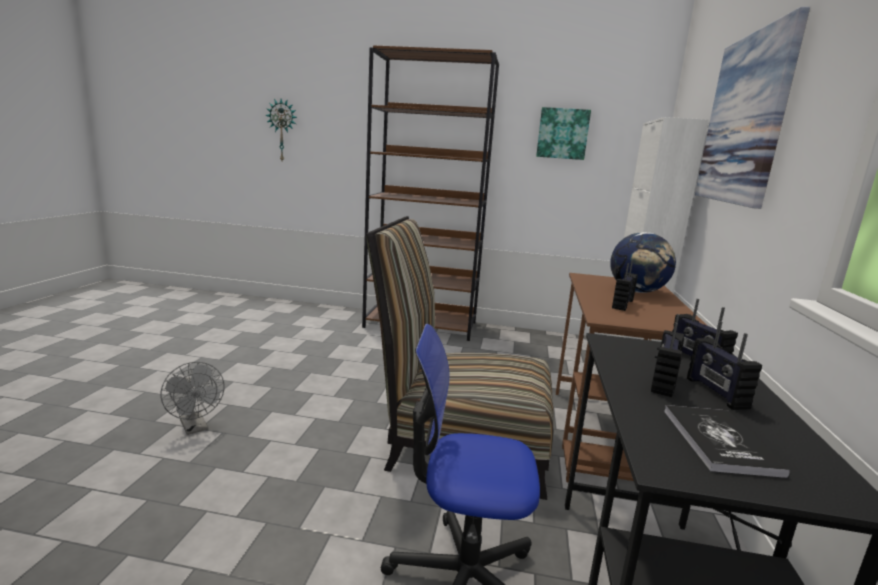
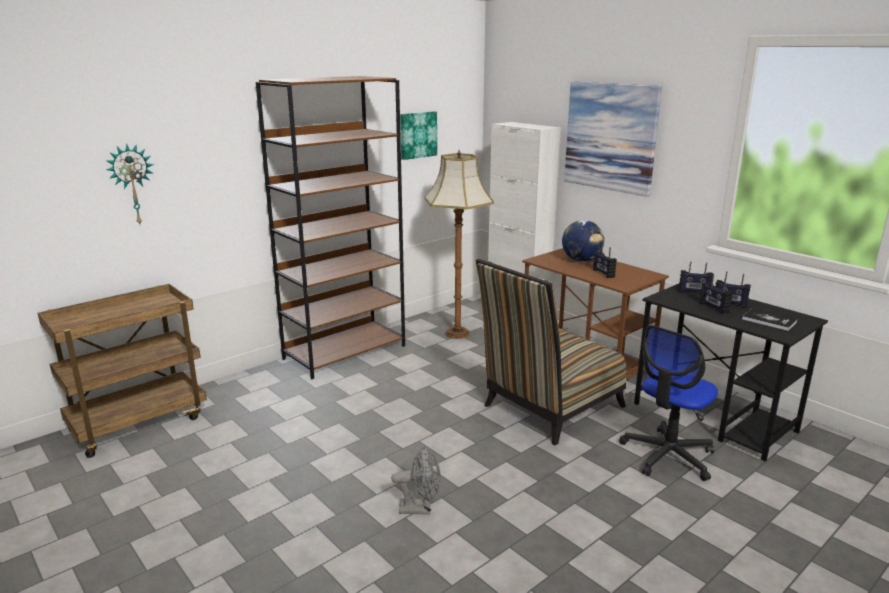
camera: 50 degrees left, 5 degrees up
none -> brown cart [38,284,207,458]
none -> floor lamp [424,150,494,339]

